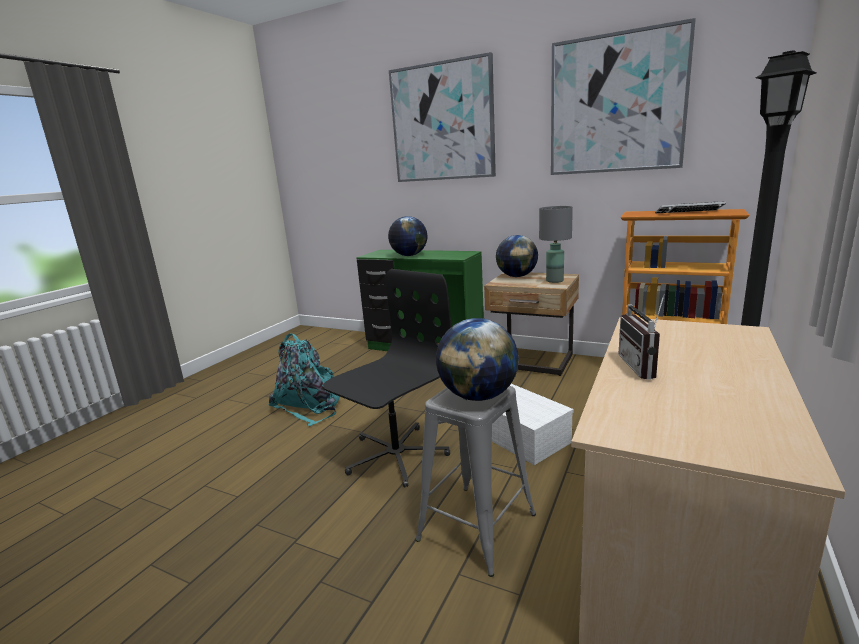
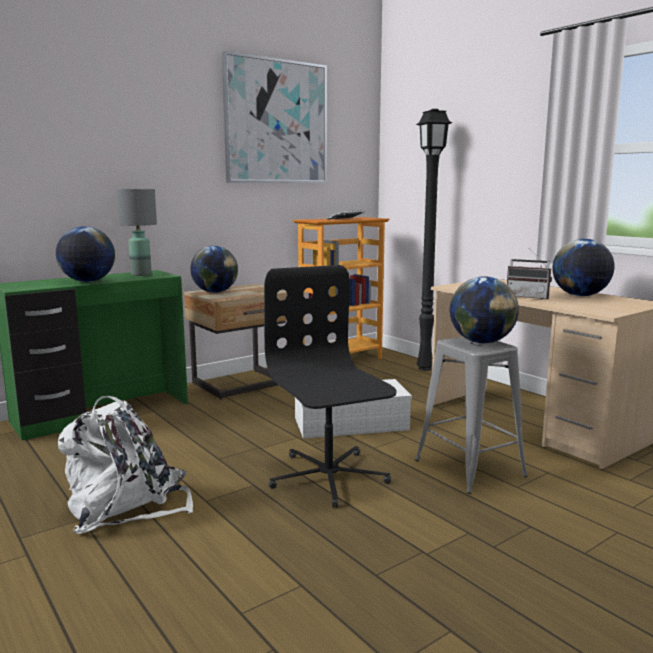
camera: 65 degrees left, 5 degrees down
turquoise backpack [269,334,340,426] -> white backpack [58,396,193,534]
picture [389,52,496,182] -> none
grey table lamp [539,206,573,283] -> grey table lamp moved to [116,189,157,276]
none -> globe [552,239,614,296]

